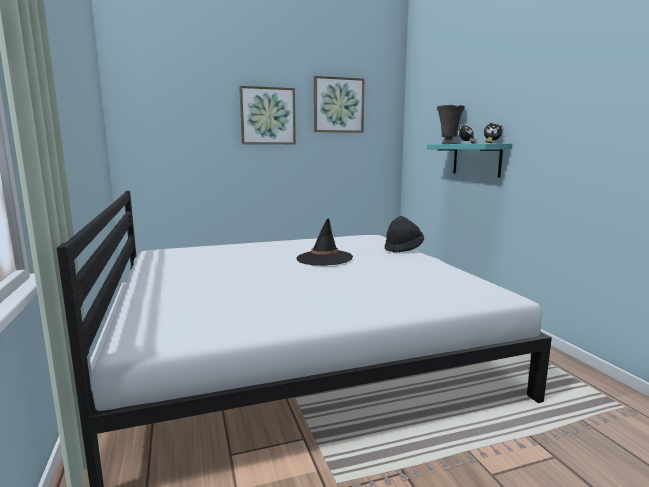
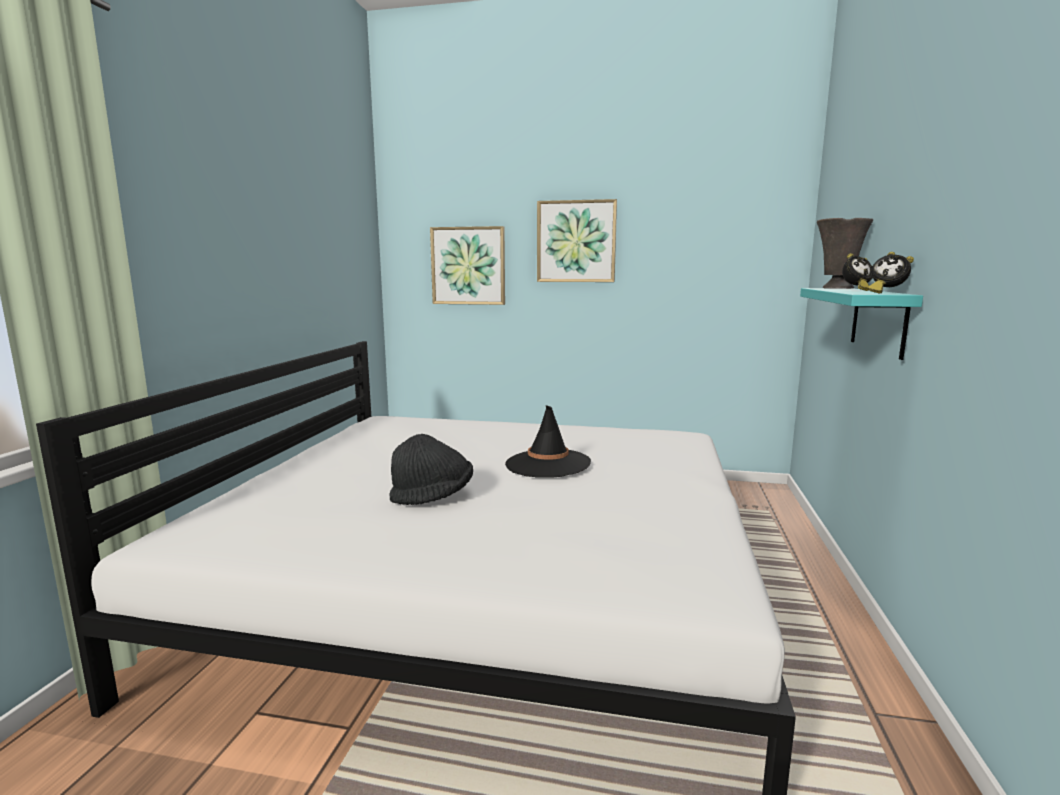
camera: 30 degrees right, 0 degrees up
picture [314,76,365,133] -> picture moved to [430,226,505,305]
black hat [385,216,424,253] -> black hat moved to [389,434,473,505]

